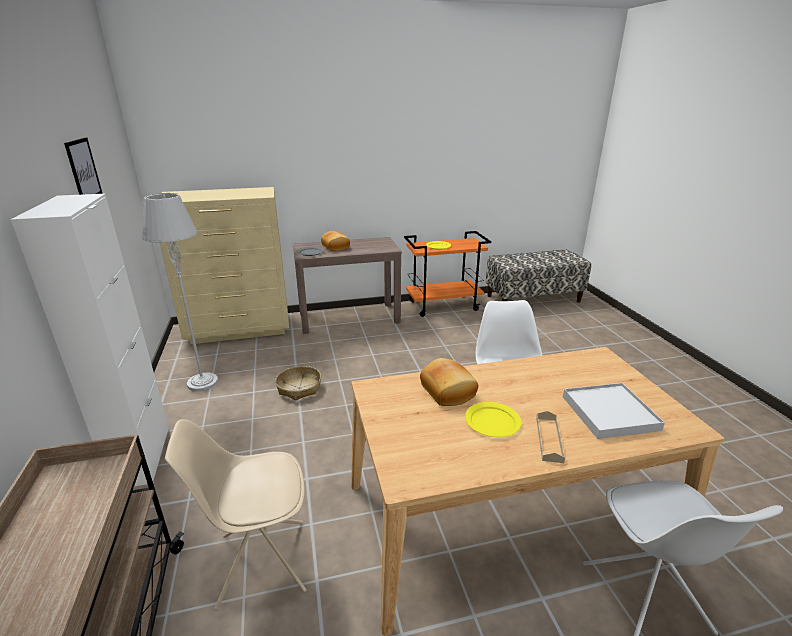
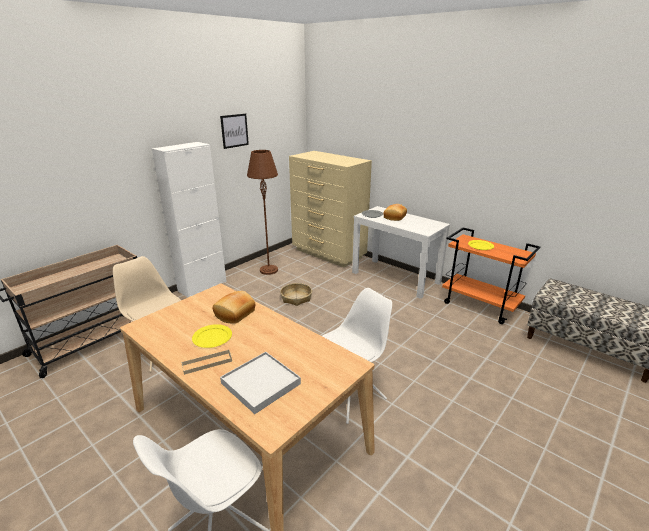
camera: 55 degrees right, 0 degrees up
grey floor lamp [142,193,218,391] -> brown floor lamp [247,150,278,275]
brown console table [293,237,402,334] -> white console table [352,206,450,299]

